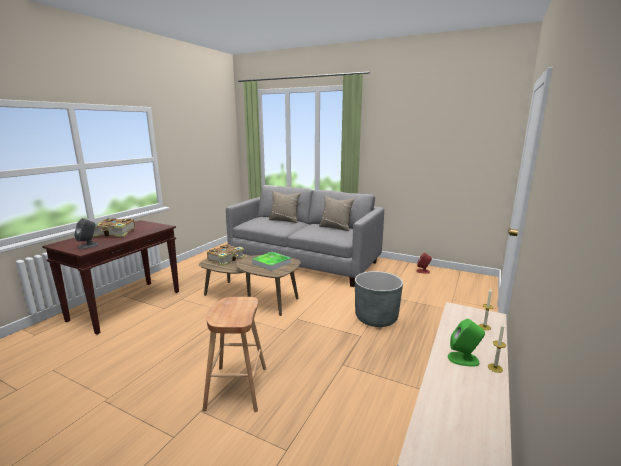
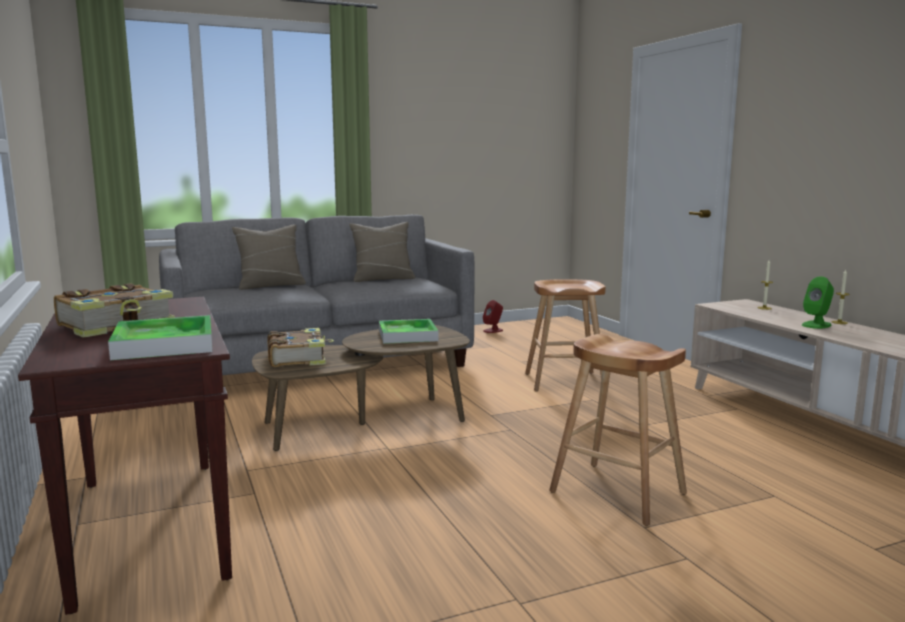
camera: 50 degrees left, 5 degrees down
grey speaker [74,218,99,249] -> tray [108,315,212,360]
grey planter [355,271,403,327] -> brown stool [525,279,606,391]

